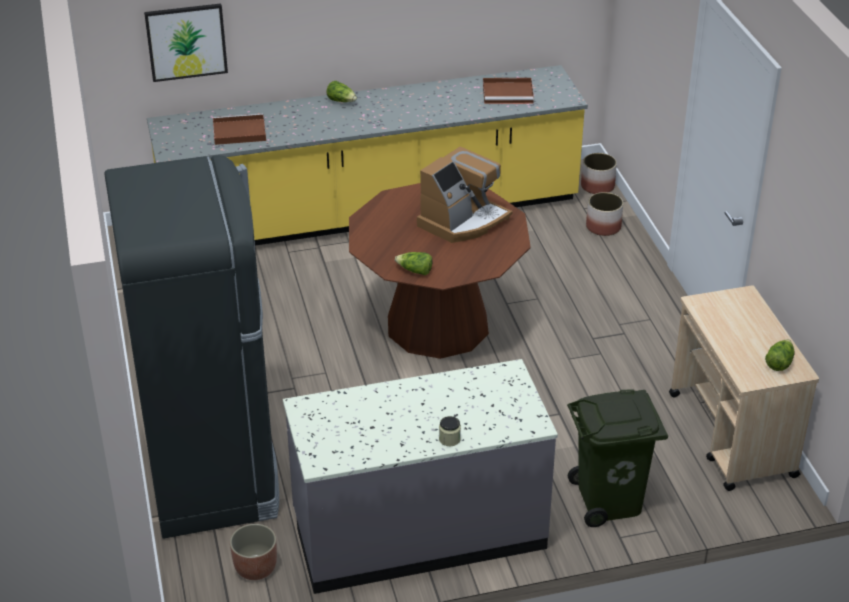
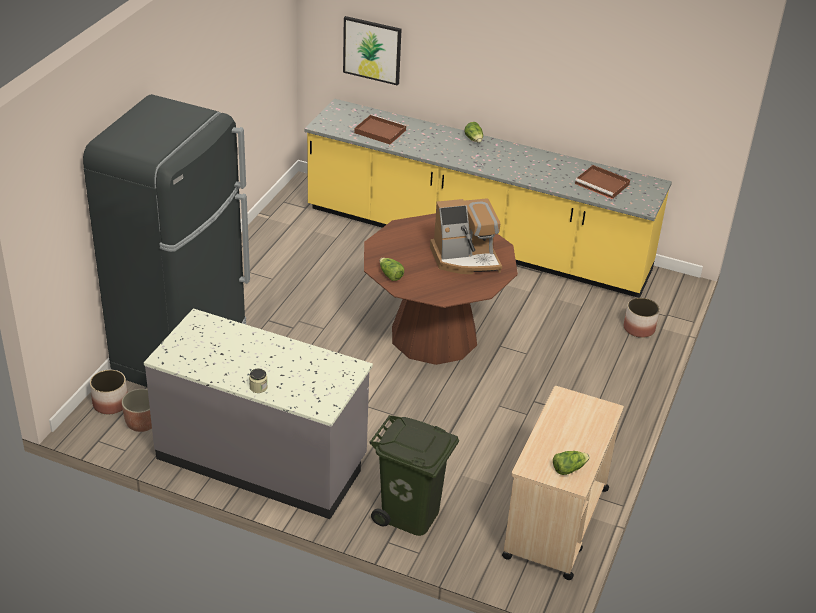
camera: 35 degrees right, 0 degrees up
planter [581,153,617,194] -> planter moved to [90,370,128,414]

